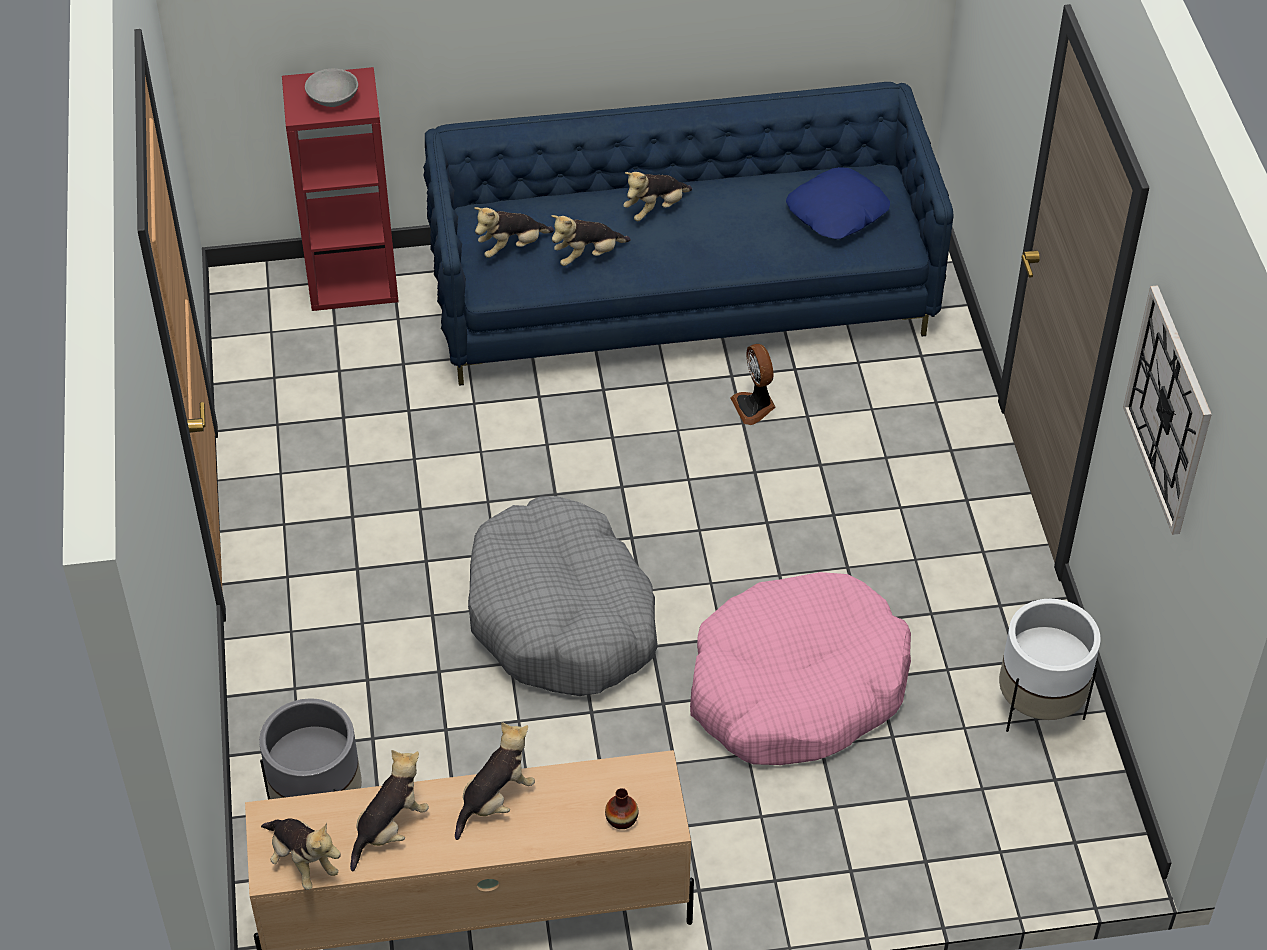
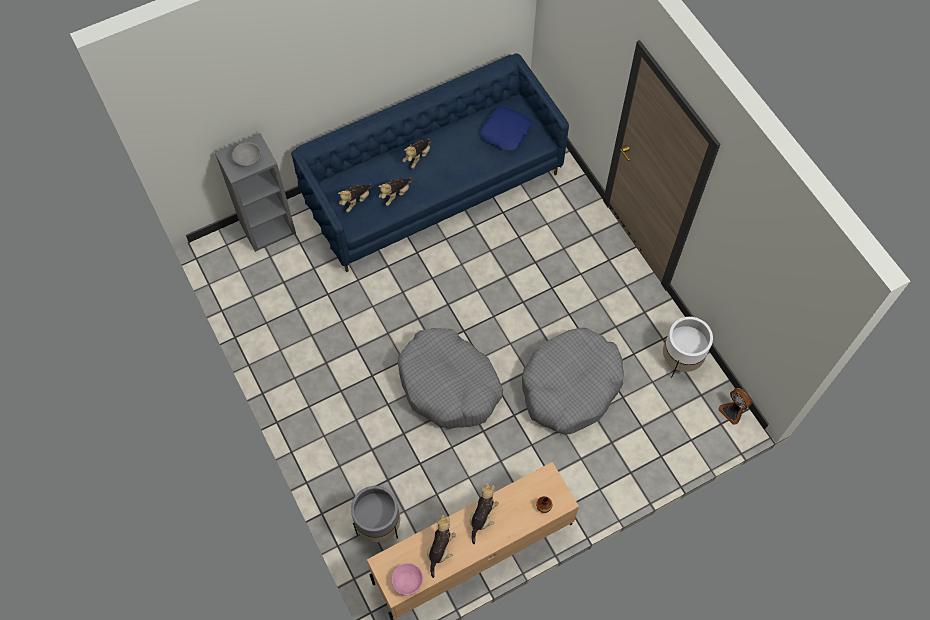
camera: 20 degrees left, 15 degrees up
plush toy [261,818,341,890] -> pink bowl [392,563,423,595]
red bookcase [282,67,399,311] -> grey bookcase [215,133,296,252]
pink dog bed [690,572,911,765] -> grey dog bed [522,328,624,435]
fan [730,344,775,425] -> fan moved to [718,388,752,425]
wall clock [1123,285,1212,535] -> none

